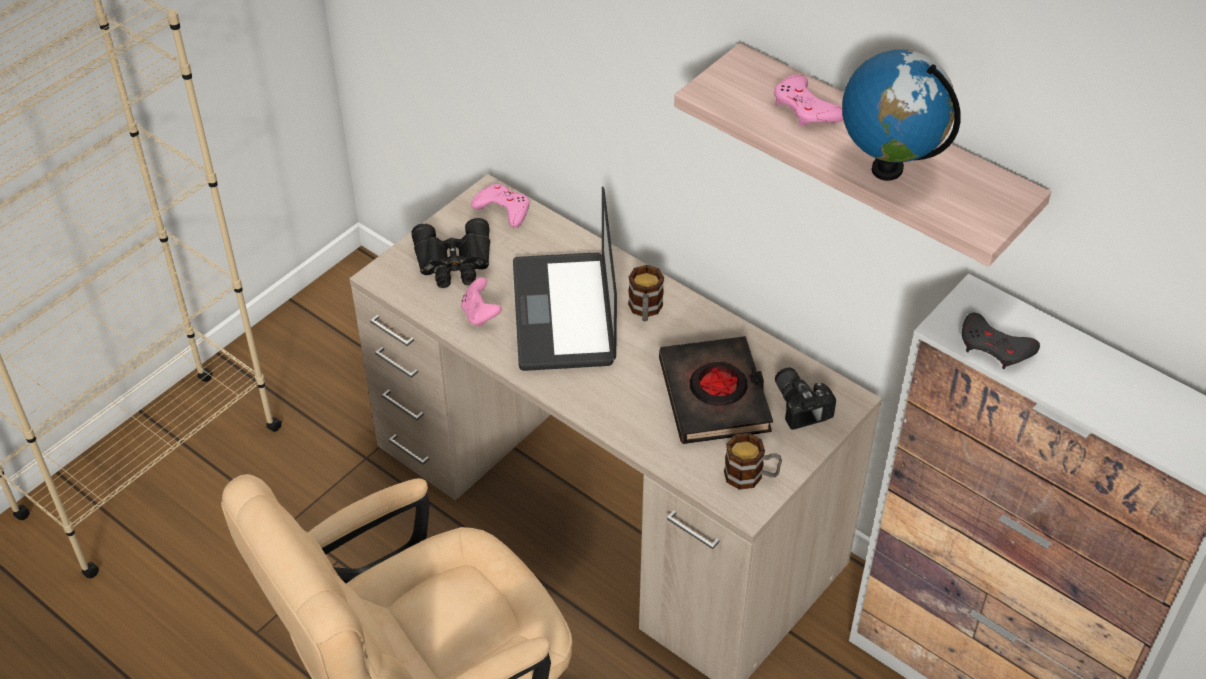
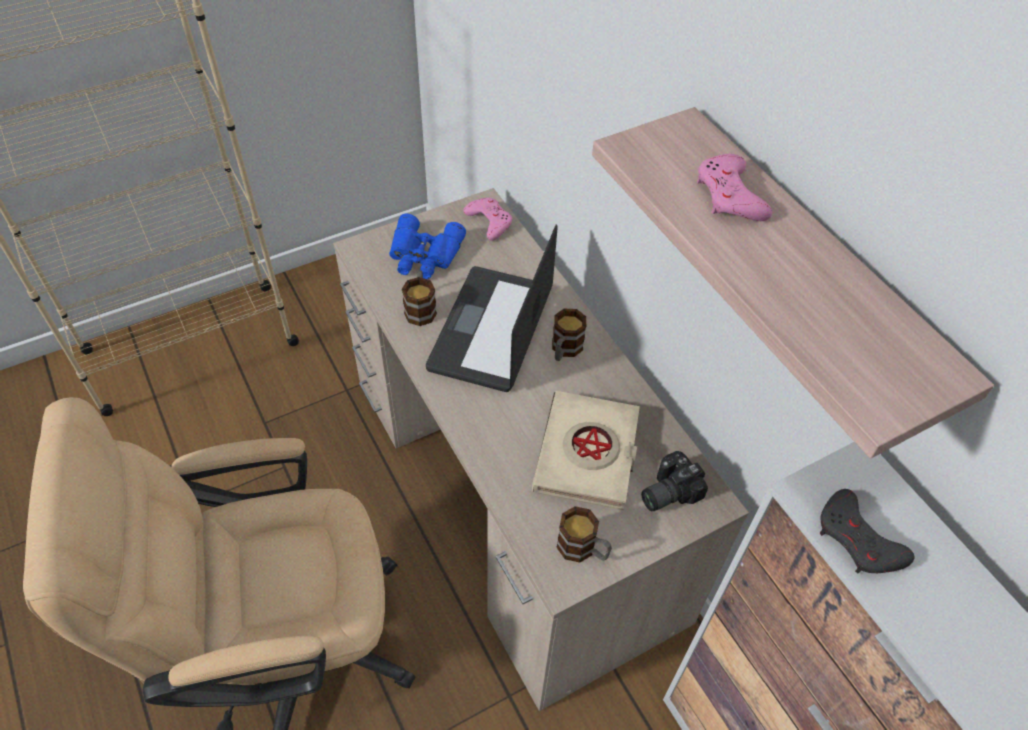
camera: 20 degrees right, 5 degrees up
black binoculars [412,218,490,288] -> blue binoculars [389,213,466,279]
pink game controller [461,277,502,327] -> mug [402,270,437,326]
black book [659,336,773,444] -> beige book [532,391,640,510]
camera [775,368,836,430] -> camera turned 120 degrees counterclockwise [641,451,708,511]
globe [842,49,961,181] -> none

